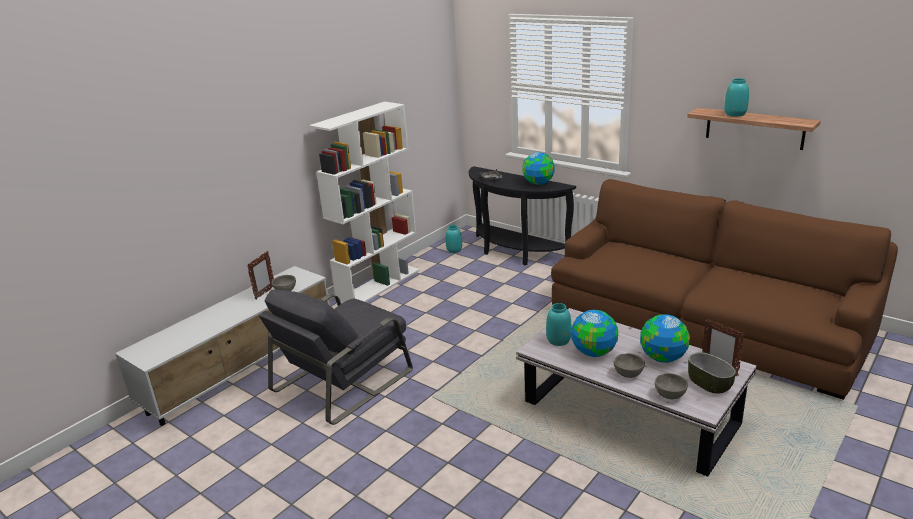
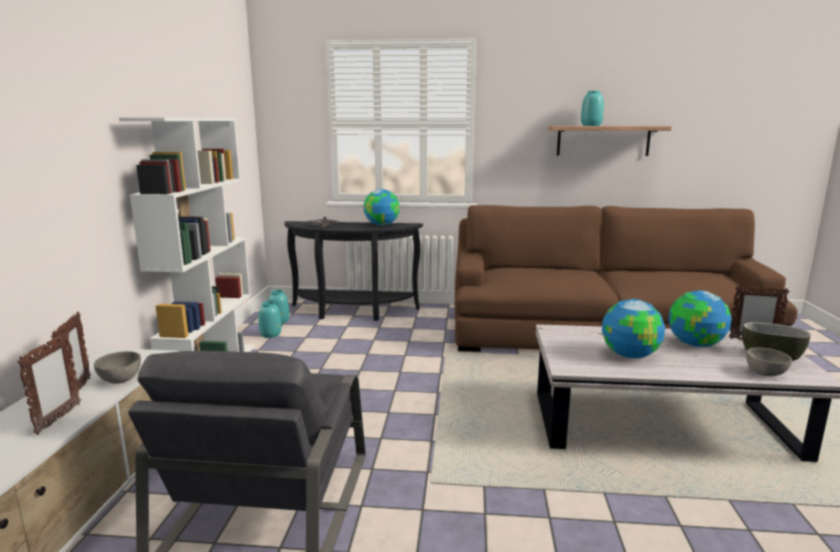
camera: 35 degrees left, 10 degrees down
turquoise vase [546,303,572,346] -> turquoise vase moved to [259,301,282,338]
grey bowl [614,353,645,378] -> none
none -> picture frame [17,331,81,435]

